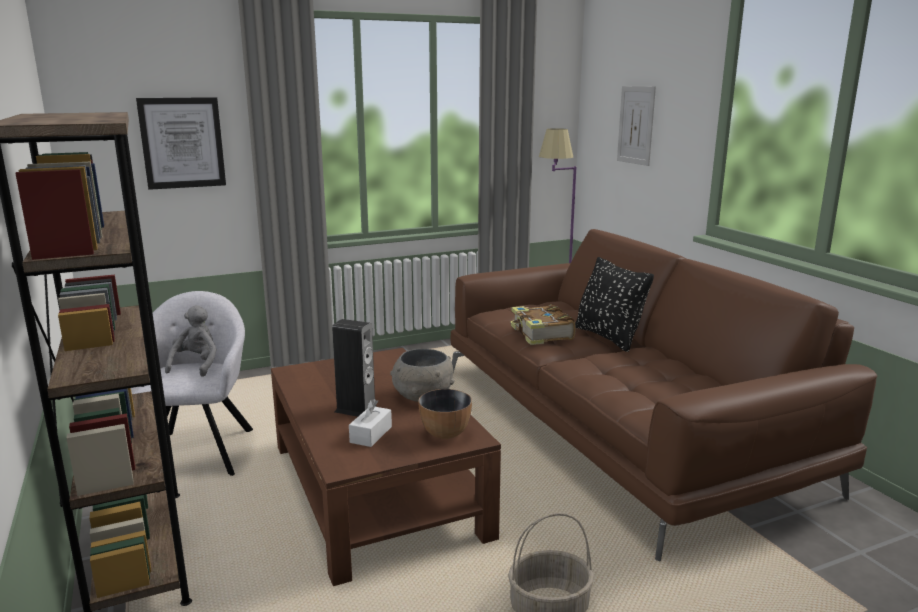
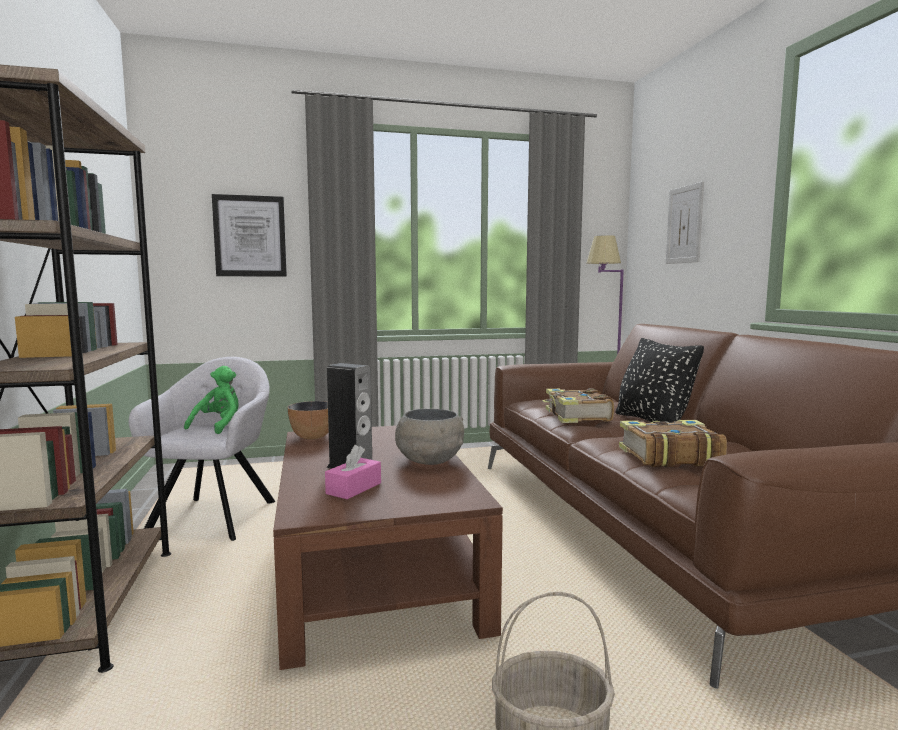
camera: 10 degrees right, 10 degrees down
grey plush toy [165,305,217,377] -> green plush toy [184,366,238,434]
white tissue box [349,399,392,447] -> pink tissue box [325,445,381,499]
bowl [419,389,472,439] -> bowl moved to [288,401,329,440]
none -> book [619,420,727,467]

